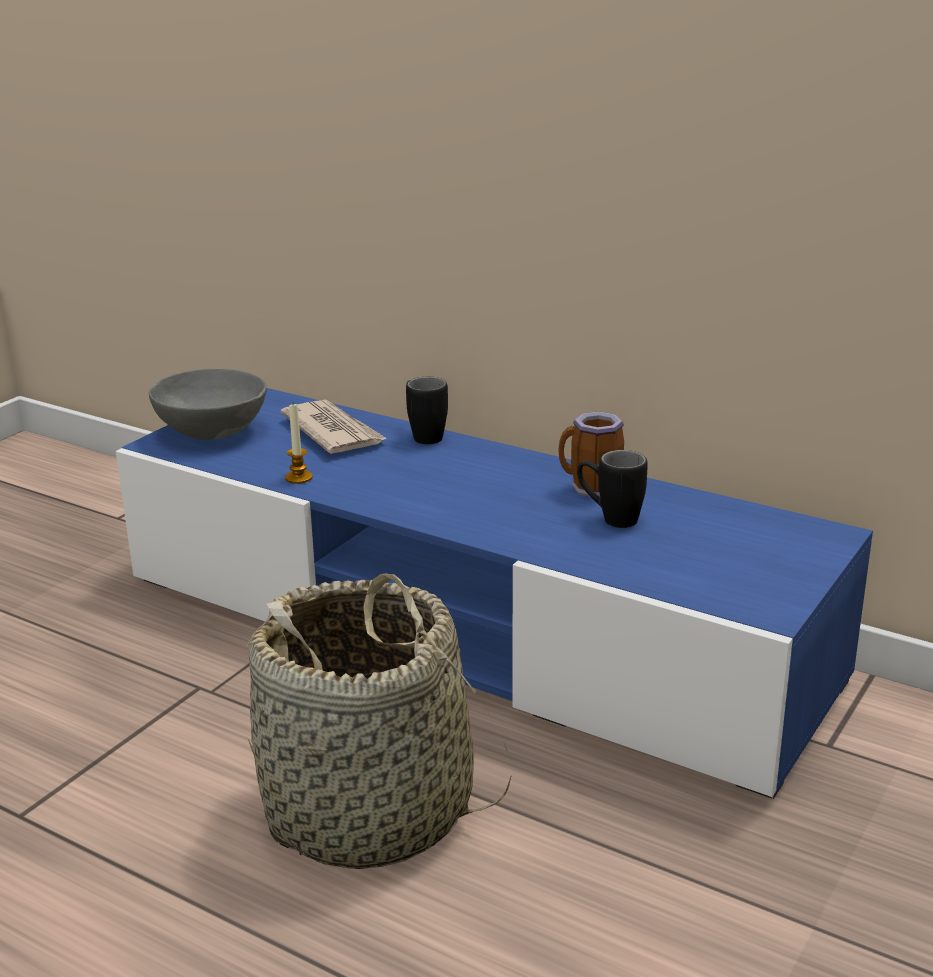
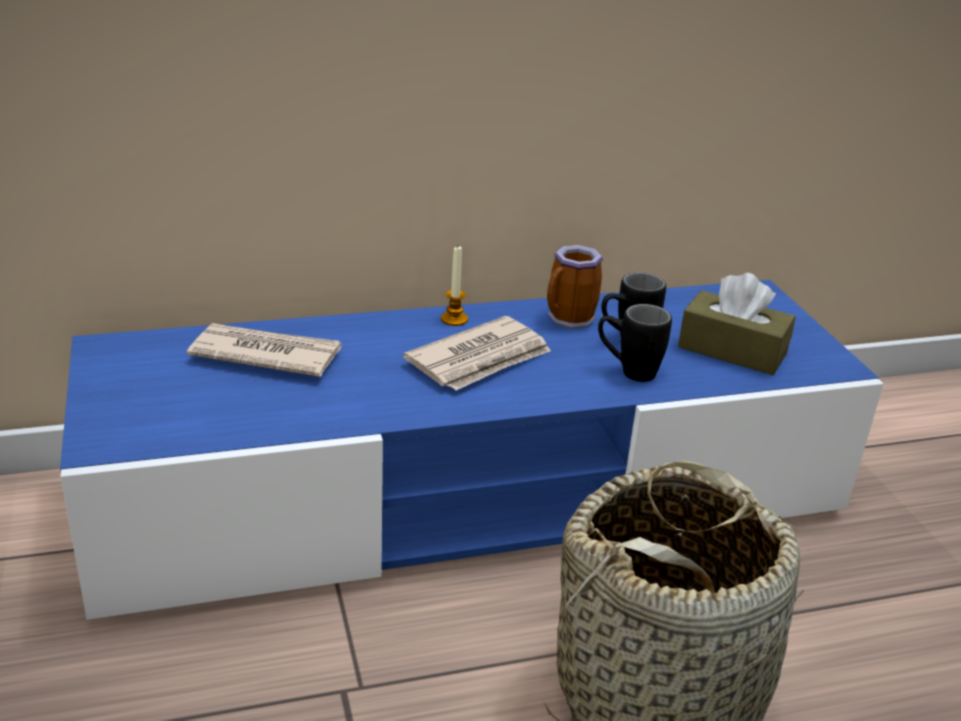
camera: 50 degrees left, 5 degrees up
grey bowl [149,369,267,440] -> none
candle [285,404,313,484] -> candle moved to [441,247,468,326]
black mug [406,377,448,444] -> black mug moved to [598,304,672,382]
none -> newspaper [403,316,551,390]
none -> brown tissue box [678,273,796,375]

